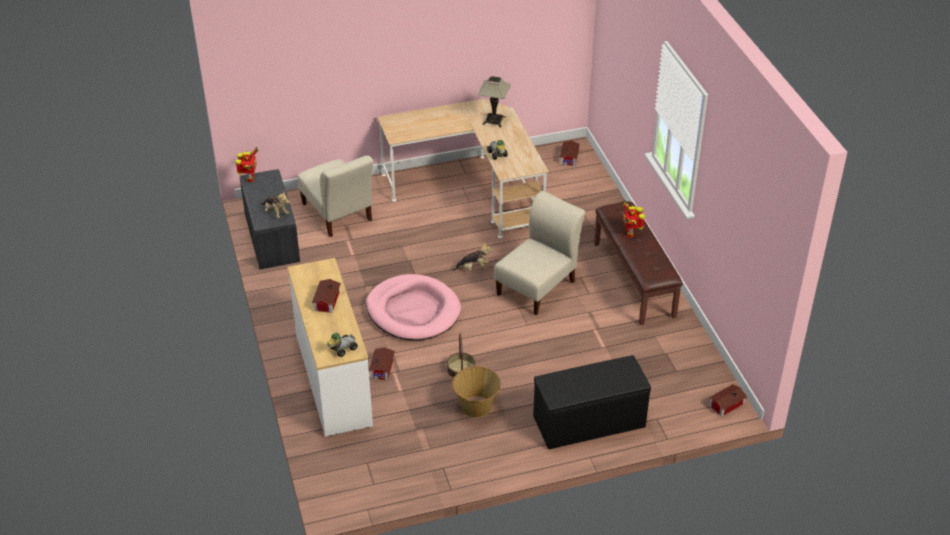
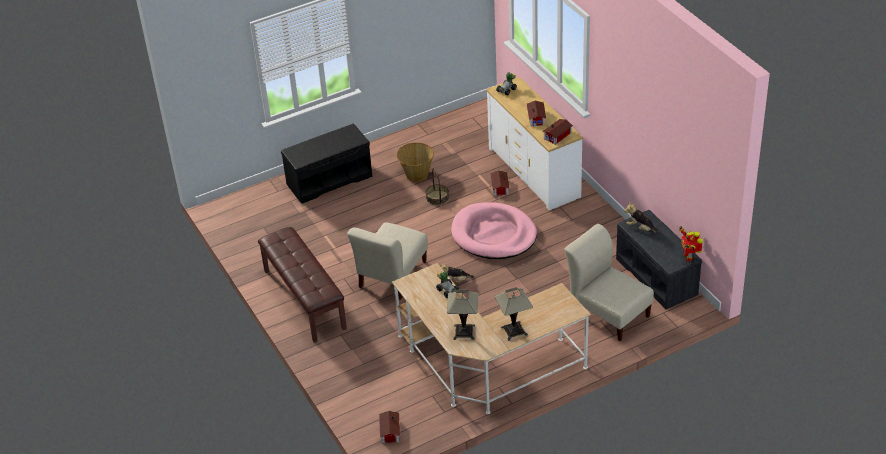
camera: 170 degrees right, 0 degrees up
toy robot [622,200,645,238] -> none
toy house [709,384,747,417] -> toy house moved to [542,119,573,145]
none -> table lamp [494,287,533,341]

